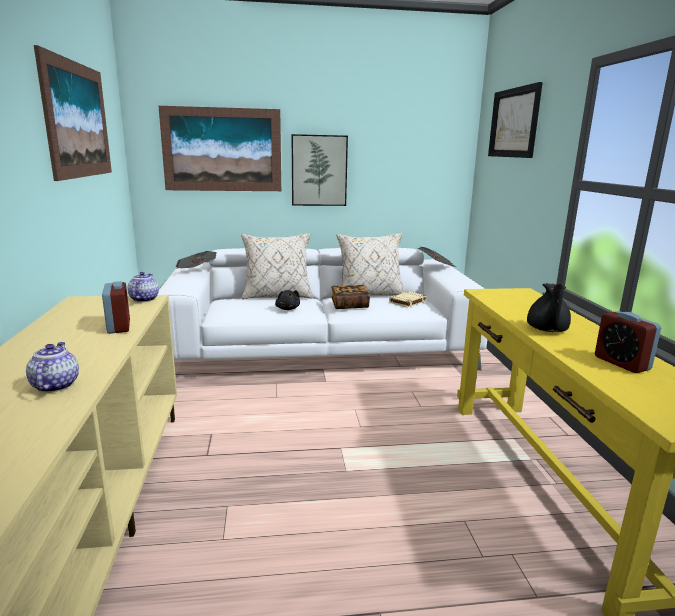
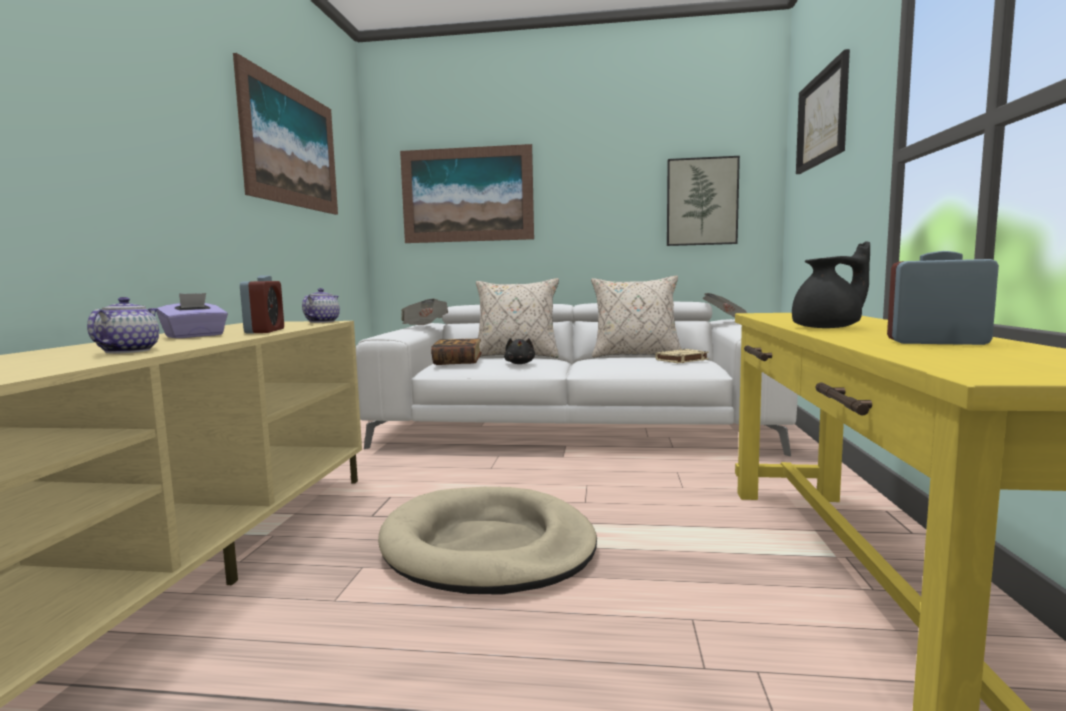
camera: 15 degrees right, 10 degrees down
picture [292,134,348,206] -> picture moved to [667,156,740,246]
book [331,285,370,309] -> book moved to [431,338,482,365]
black teapot [527,283,571,332] -> black teapot turned 135 degrees counterclockwise [792,241,870,328]
alarm clock [595,311,661,373] -> alarm clock turned 120 degrees clockwise [887,251,999,345]
none -> purple tissue box [156,293,228,338]
none -> beige dog bed [378,487,597,595]

